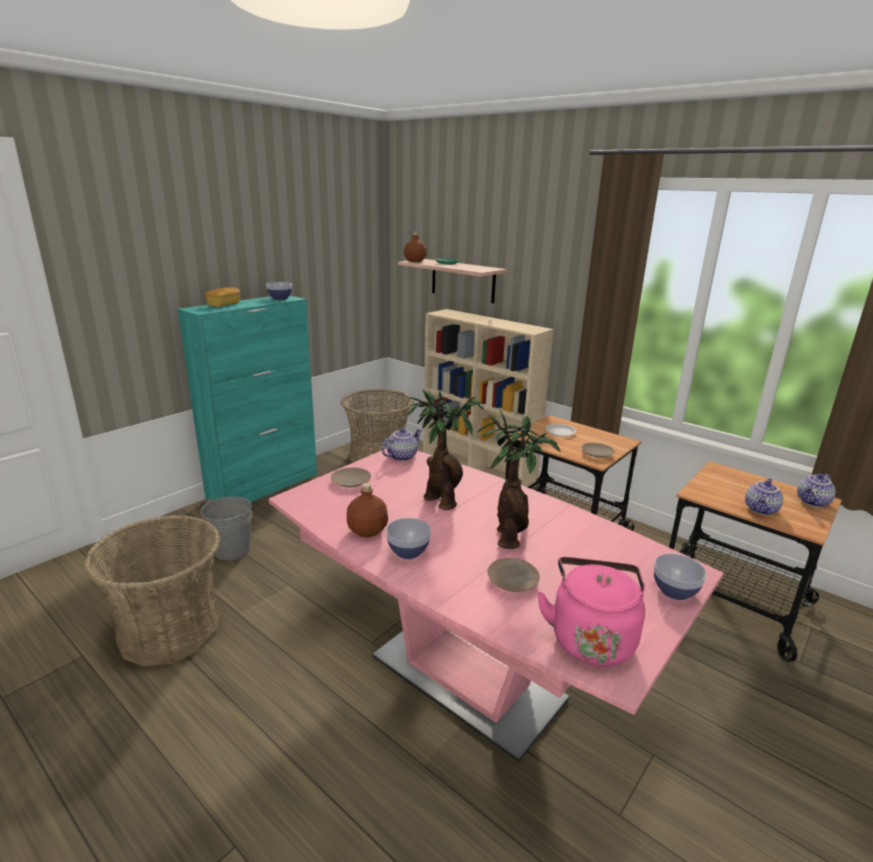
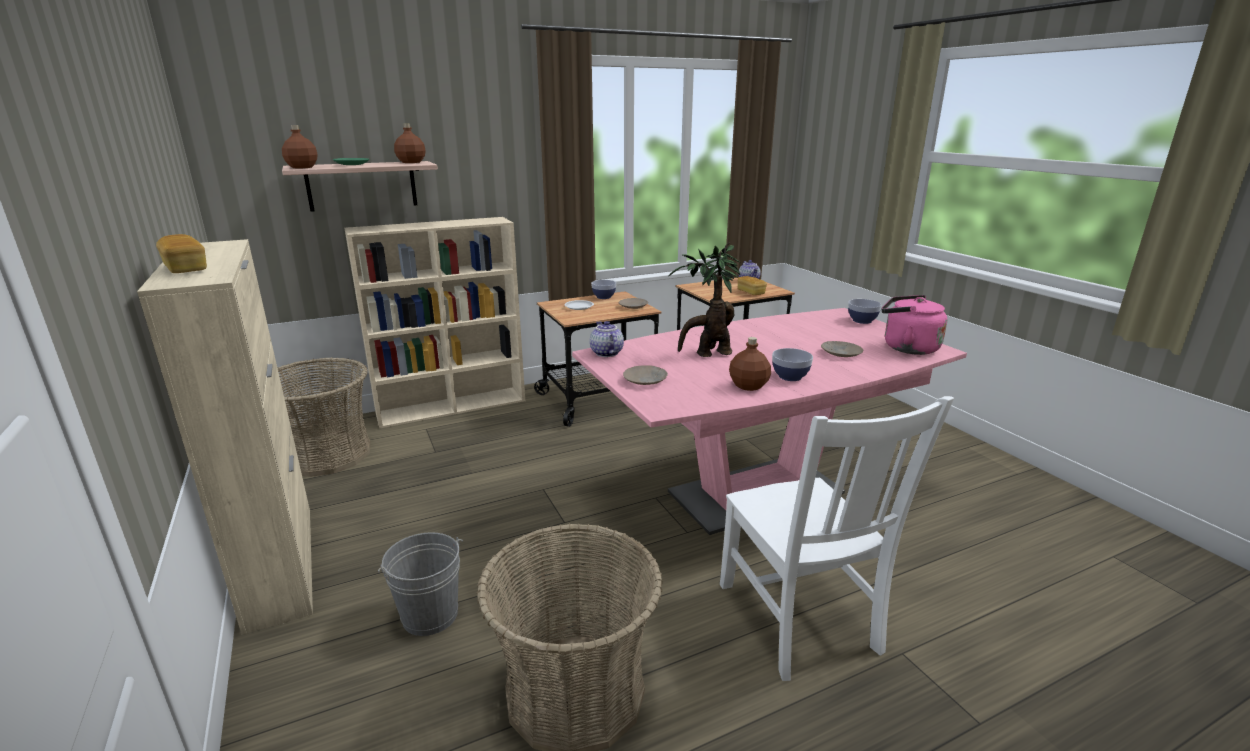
camera: 65 degrees left, 0 degrees up
turquoise cabinet [177,296,317,502] -> beige cabinet [137,239,313,635]
bowl [266,282,292,300] -> bowl moved to [591,280,616,299]
potted plant [477,410,561,549] -> none
teapot [745,478,783,515] -> bread [738,276,767,295]
none -> brown bottle [394,123,426,163]
none -> white chair [720,396,954,681]

